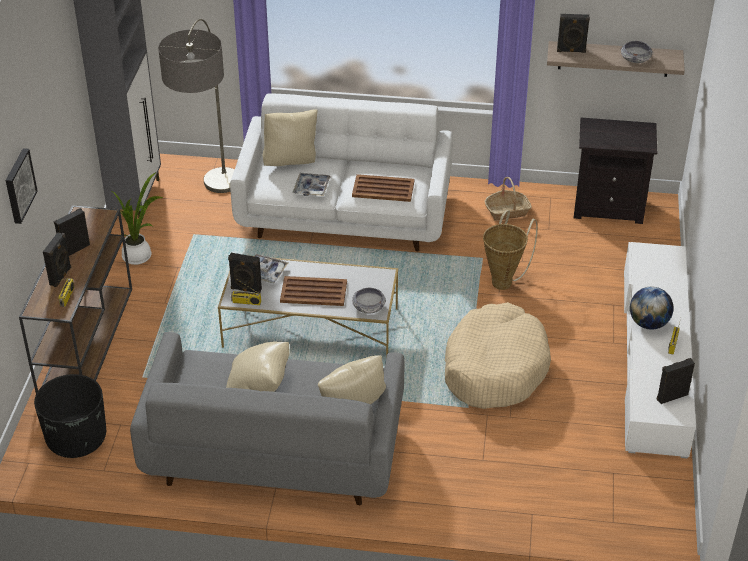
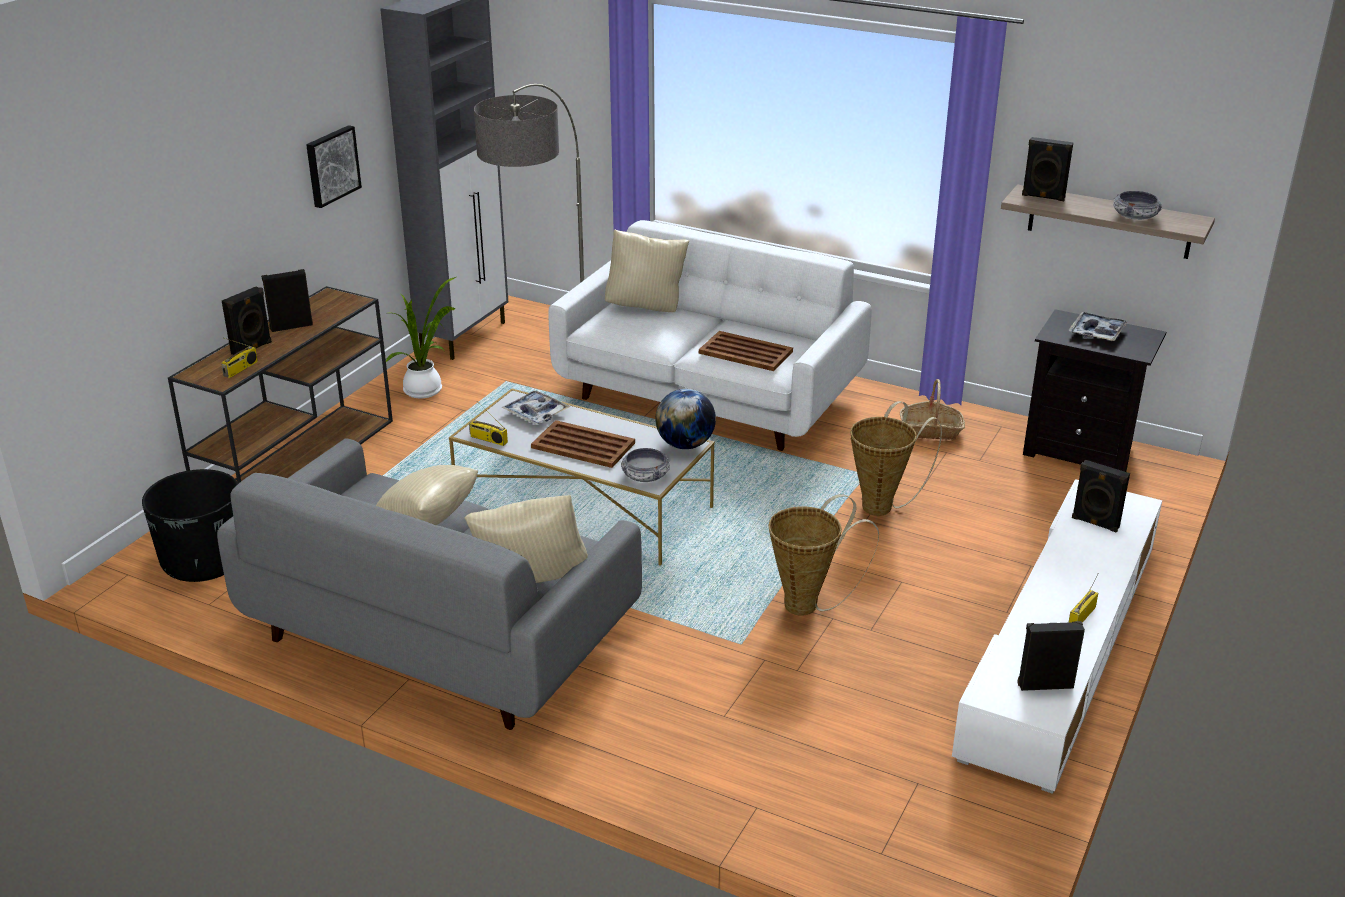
camera: 20 degrees right, 10 degrees down
picture [5,148,38,224] -> picture moved to [306,125,362,208]
black speaker [228,253,262,293] -> black speaker moved to [1072,460,1130,533]
tray [293,173,331,196] -> tray moved to [1068,312,1128,341]
beige dog bed [445,302,551,409] -> basket [768,494,879,616]
globe [630,287,673,330] -> globe moved to [655,389,716,449]

